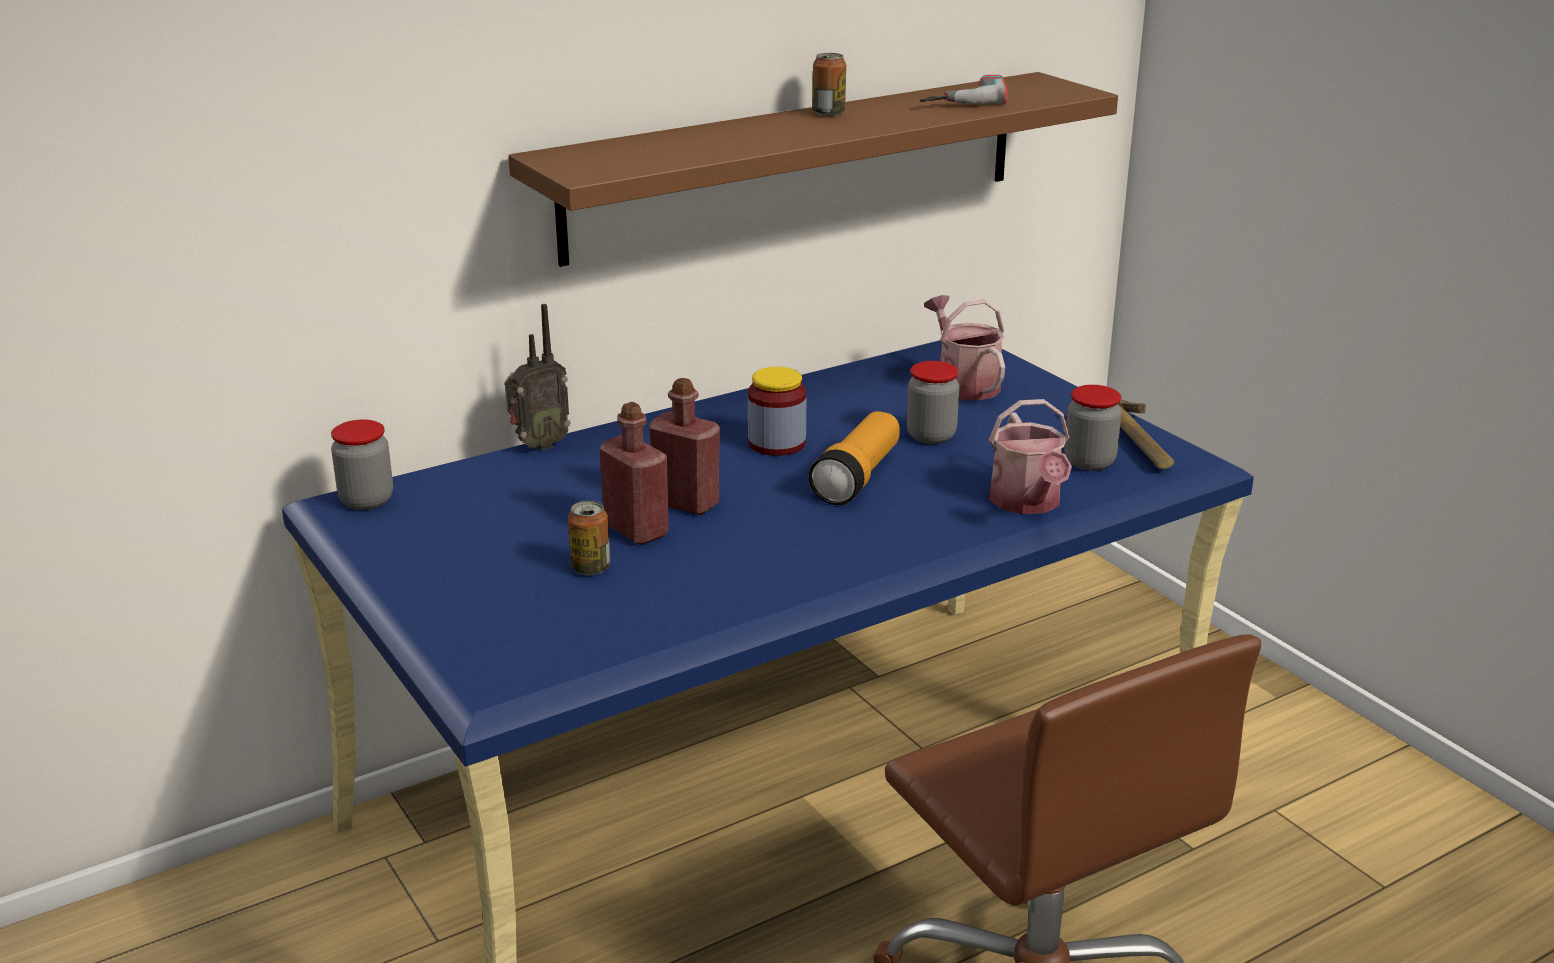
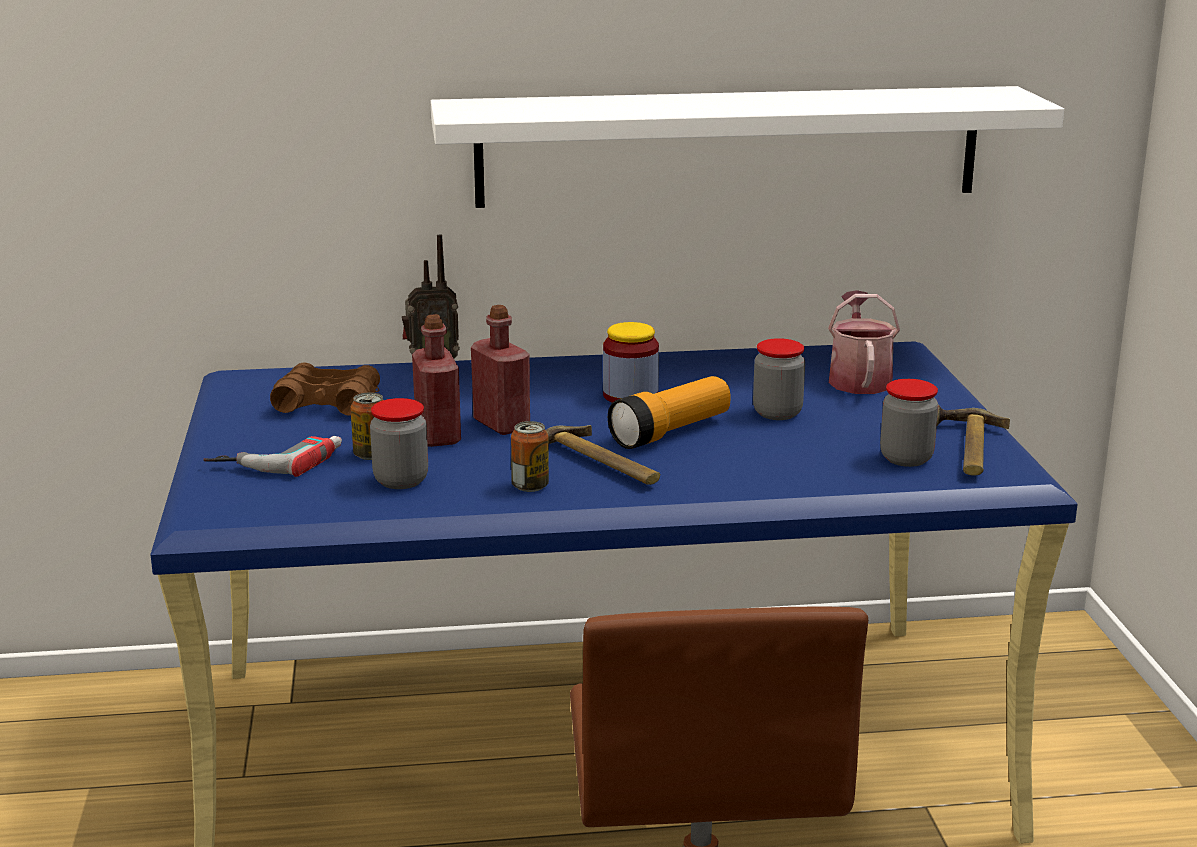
camera: 25 degrees right, 5 degrees down
jar [331,419,393,510] -> jar moved to [370,398,428,489]
brown shelf [509,72,1118,267] -> white shelf [431,86,1064,208]
can [812,53,846,116] -> can moved to [511,421,549,492]
power drill [920,75,1008,105] -> power drill moved to [203,436,342,477]
watering can [989,399,1072,514] -> none
none -> brown binoculars [270,362,380,416]
none -> hammer [546,425,660,485]

